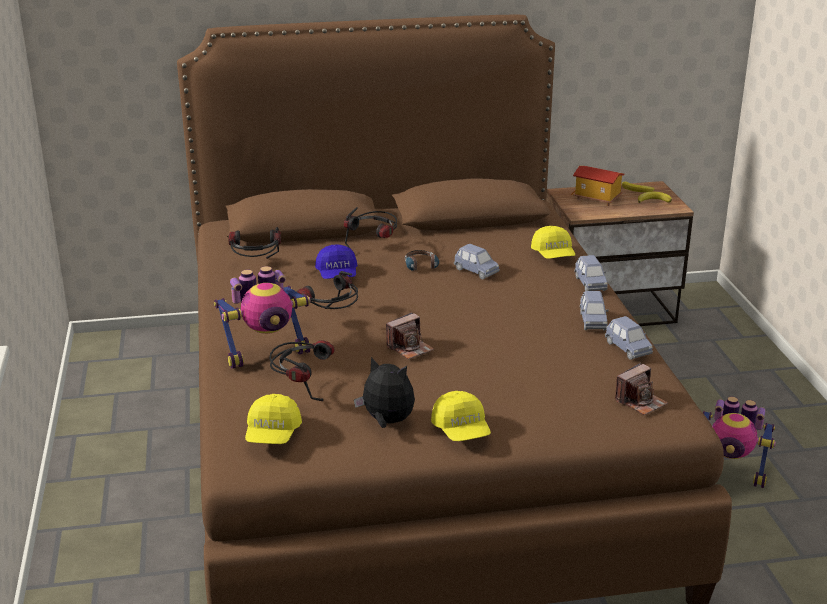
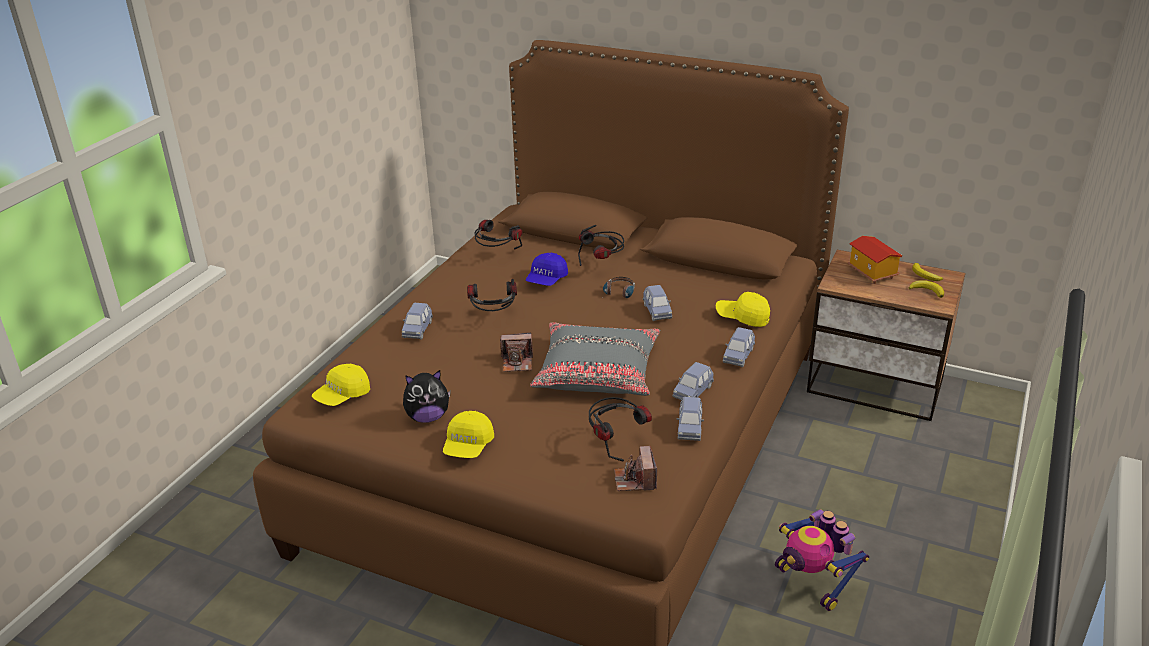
camera: 35 degrees right, 5 degrees up
toy robot [214,266,311,369] -> blue toy car [402,303,433,339]
headphones [269,340,334,401] -> headphones moved to [589,397,652,461]
plush toy [354,357,415,428] -> plush toy turned 105 degrees clockwise [403,370,451,423]
yellow cap [531,226,575,259] -> yellow cap turned 90 degrees clockwise [716,292,770,327]
camera [615,363,668,415] -> camera turned 90 degrees clockwise [614,446,657,491]
none -> grey pillow [530,322,660,396]

